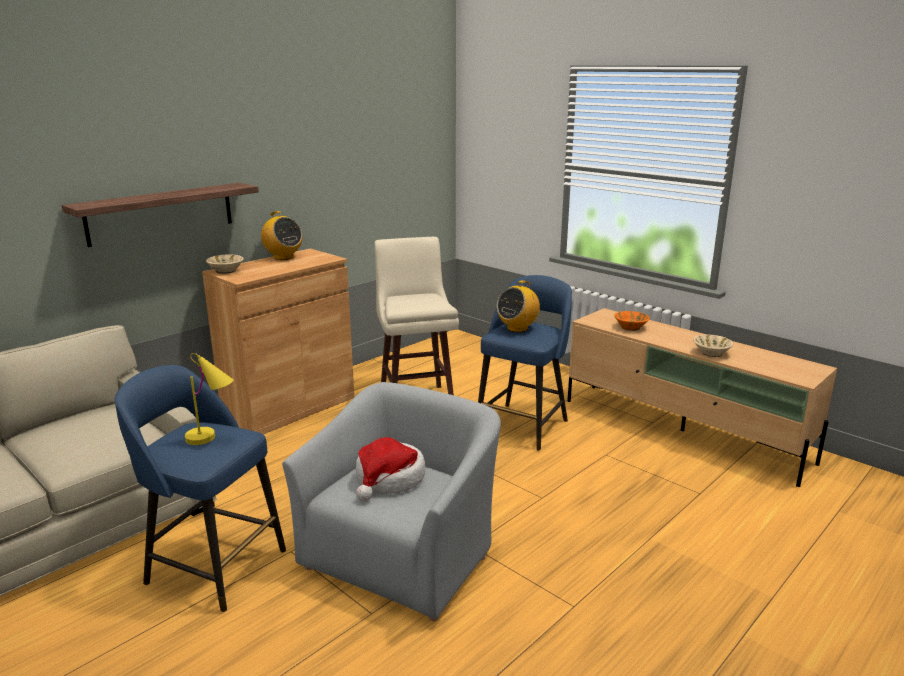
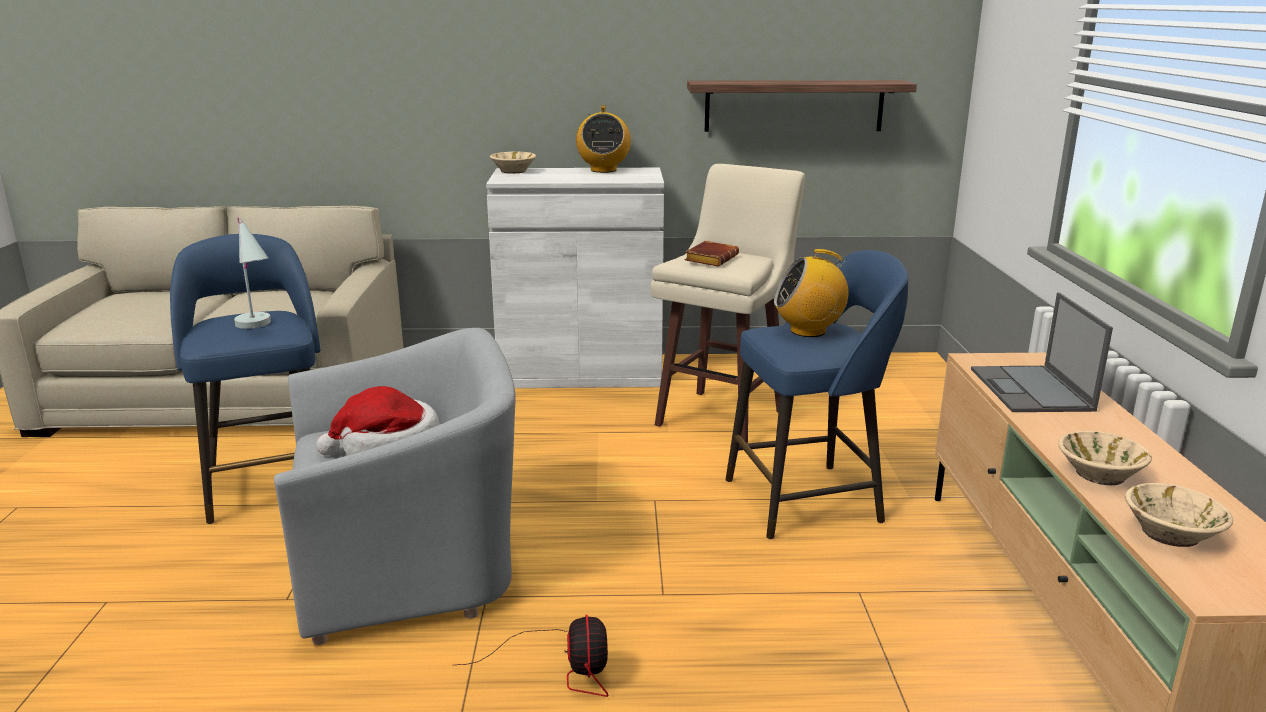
camera: 45 degrees right, 0 degrees up
shelf [62,183,259,247] -> shelf moved to [687,80,917,132]
yellow table lamp [185,353,234,445] -> white table lamp [234,217,271,329]
brown cabinet [202,248,354,434] -> white cabinet [486,168,664,388]
orange bowl [614,311,650,331] -> laptop [971,292,1113,412]
none -> fan [456,615,609,697]
none -> brown book [685,241,739,267]
none -> beige bowl [1125,483,1233,547]

